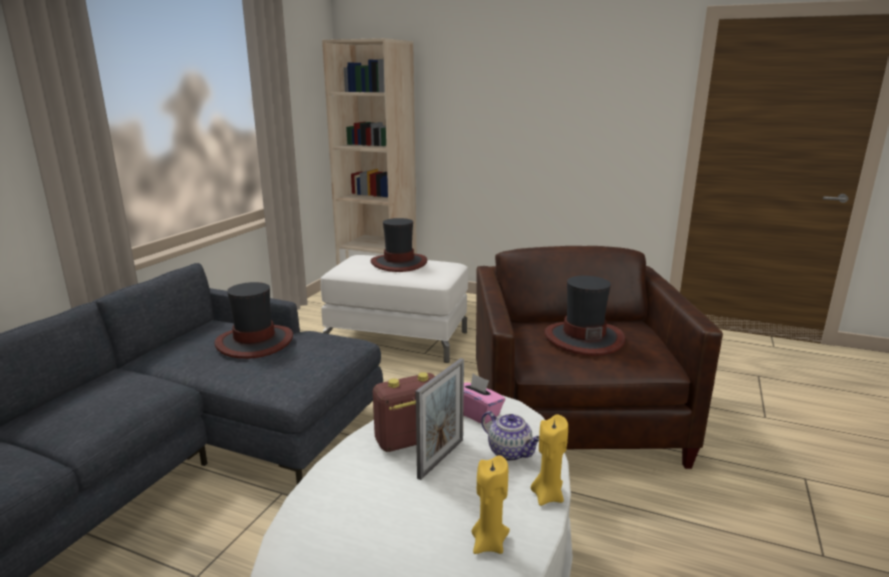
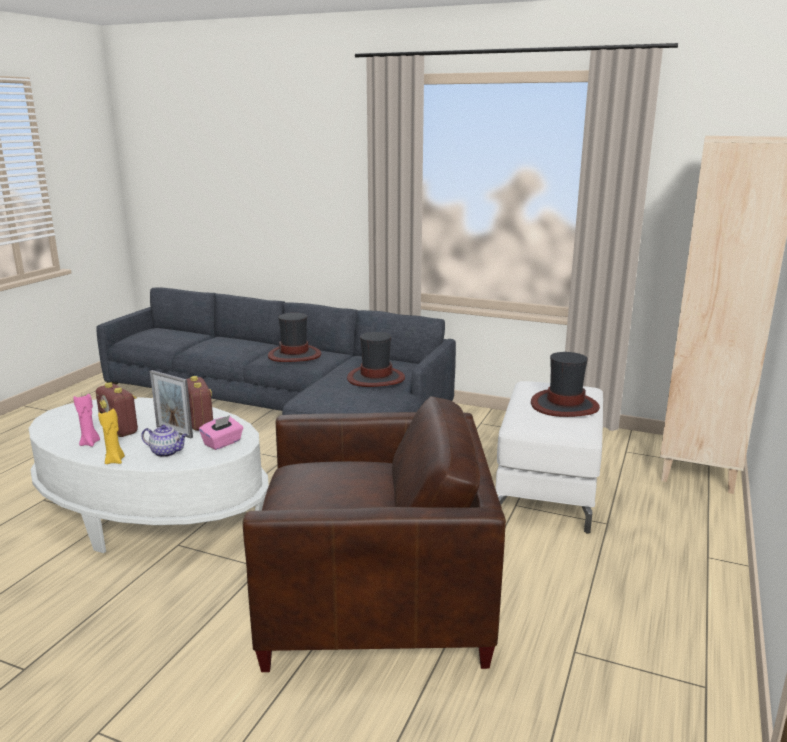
camera: 90 degrees right, 0 degrees up
yellow candle [472,455,510,554] -> pink candle [73,392,100,446]
teapot [481,411,539,461] -> teapot turned 120 degrees counterclockwise [141,425,188,457]
hat [544,276,625,356] -> hat moved to [268,313,321,362]
none -> radio [96,382,138,437]

